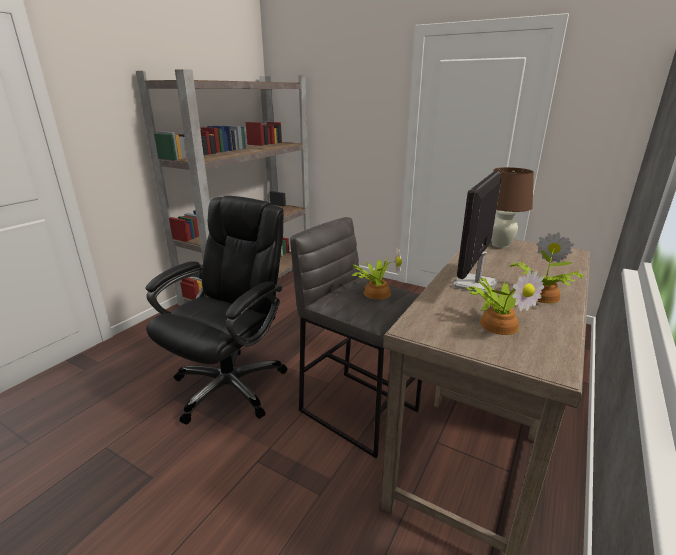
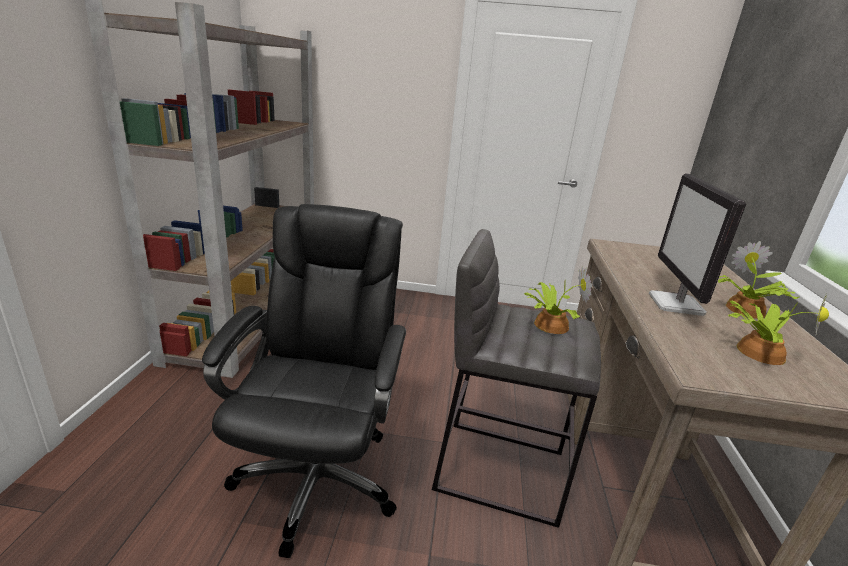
camera: 25 degrees left, 0 degrees up
brown table lamp [491,167,534,248] -> none

